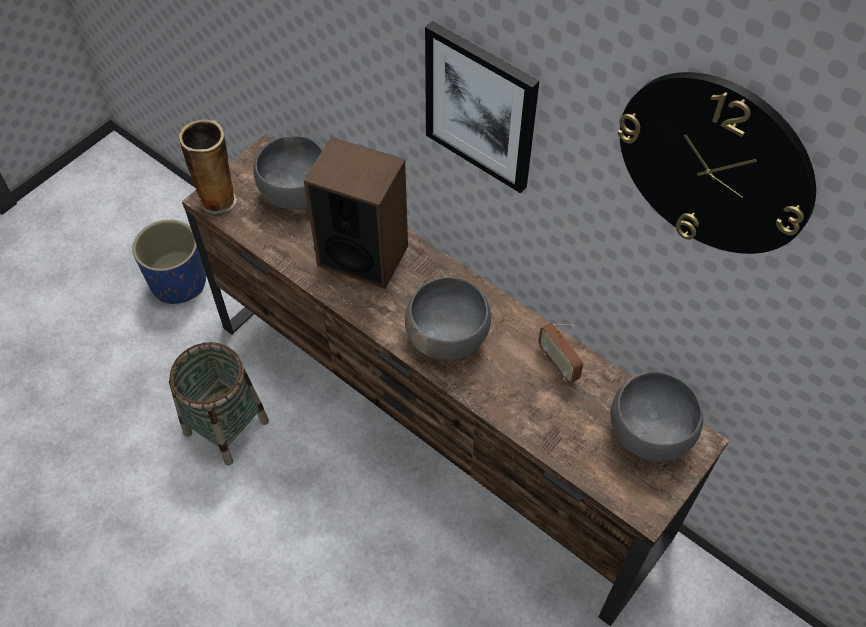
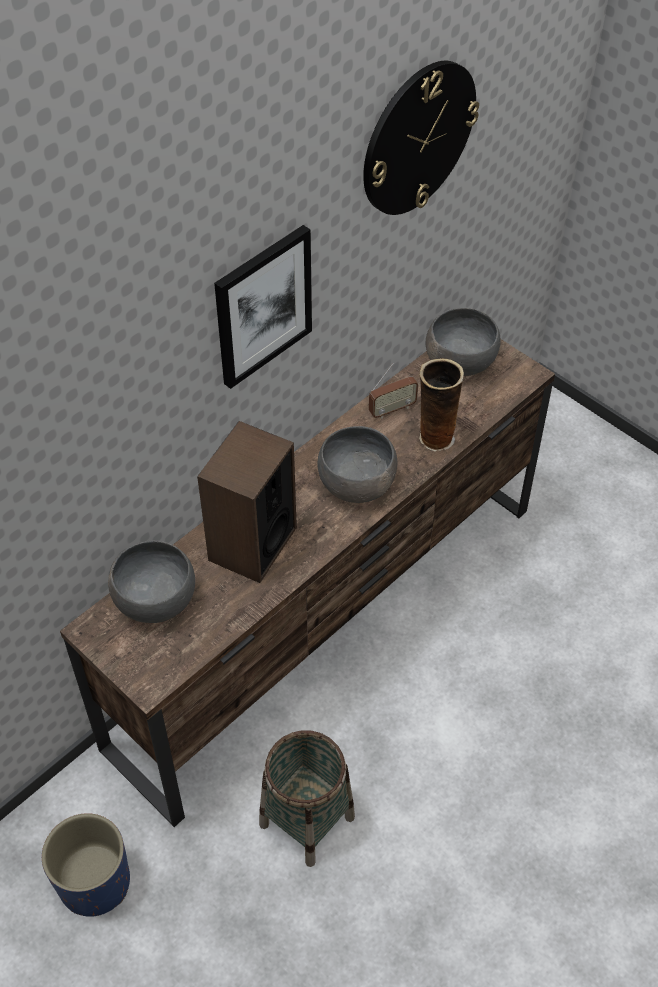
camera: 85 degrees left, 5 degrees down
vase [179,119,237,214] -> vase moved to [419,358,464,452]

